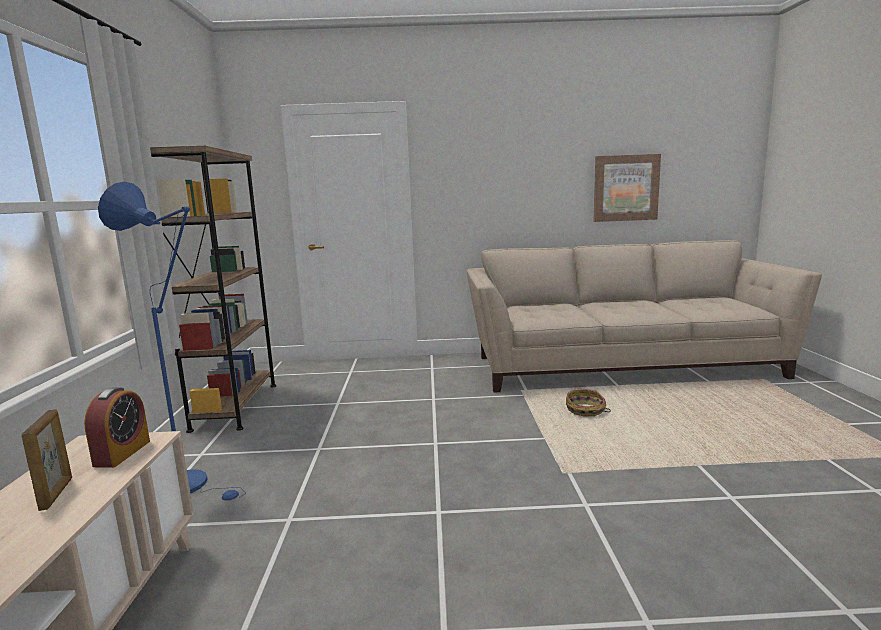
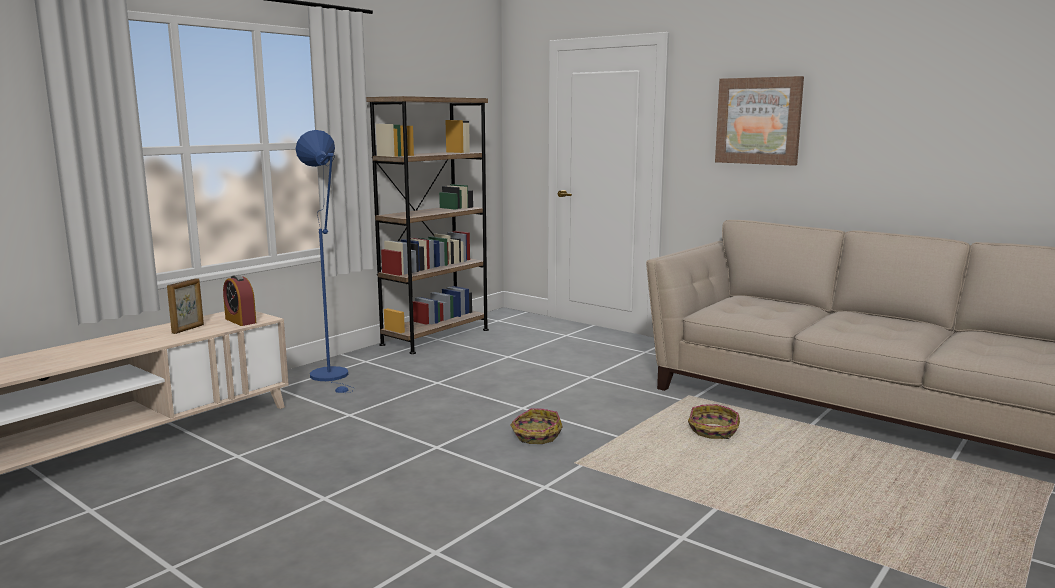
camera: 40 degrees right, 0 degrees up
alarm clock [84,388,150,468] -> alarm clock turned 90 degrees clockwise [223,275,256,326]
picture [593,154,661,222] -> picture moved to [715,76,804,166]
none -> basket [511,408,563,444]

